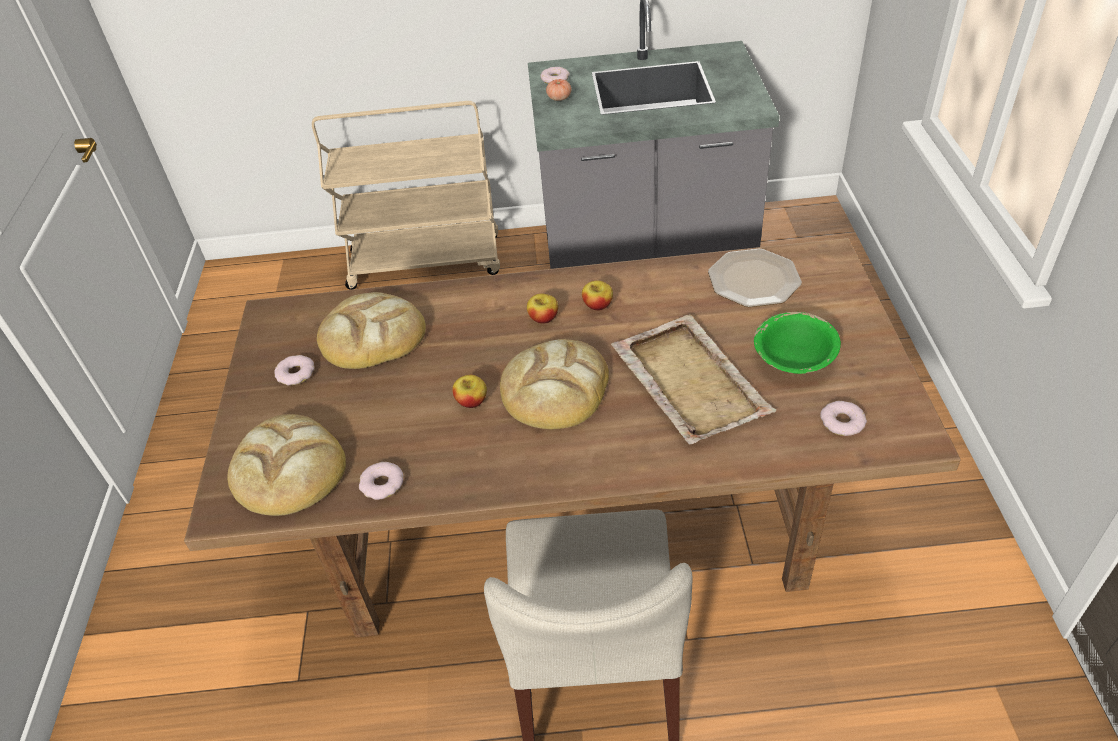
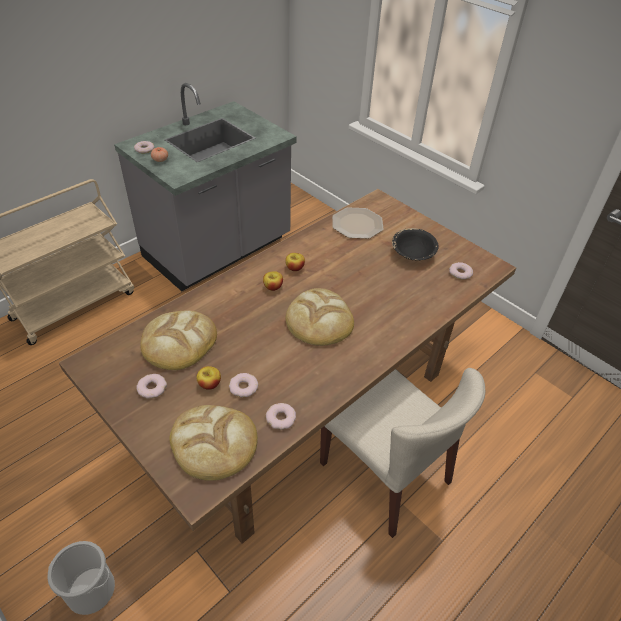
camera: 45 degrees left, 0 degrees up
apple [452,375,487,408] -> apple moved to [196,366,221,390]
beige tray [611,314,776,445] -> none
green bowl [754,312,841,374] -> black bowl [392,228,439,261]
none -> bucket [47,541,115,615]
none -> donut [229,373,258,397]

